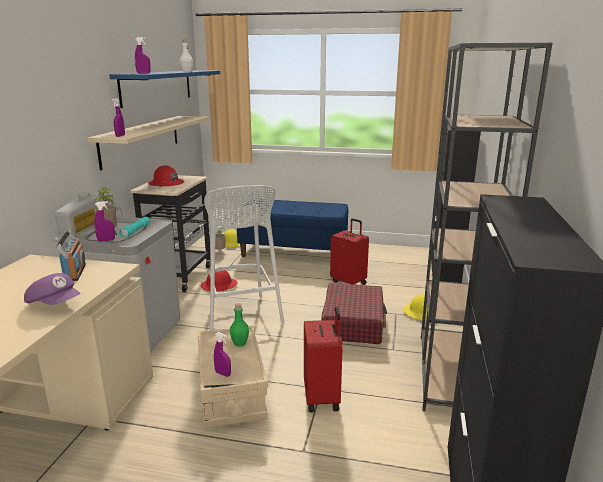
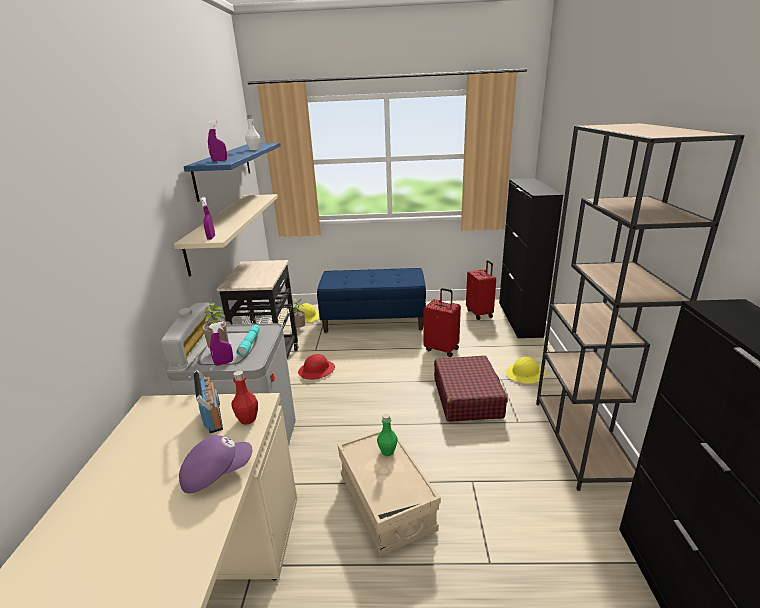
camera: 10 degrees left, 5 degrees up
purple cap [24,273,81,305] -> purple cap turned 45 degrees counterclockwise [179,435,253,494]
red hard hat [148,165,184,187] -> none
white stool [204,185,284,331] -> none
purple spray bottle [214,332,231,377] -> none
red suitcase [304,307,343,413] -> red suitcase moved to [466,260,496,320]
none -> red bottle [232,371,258,425]

